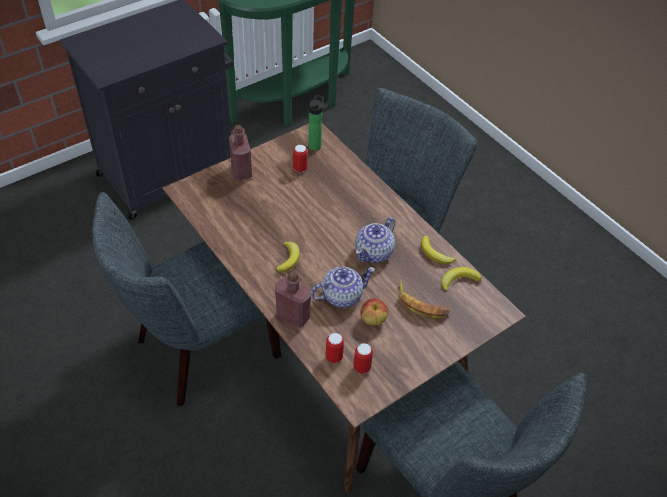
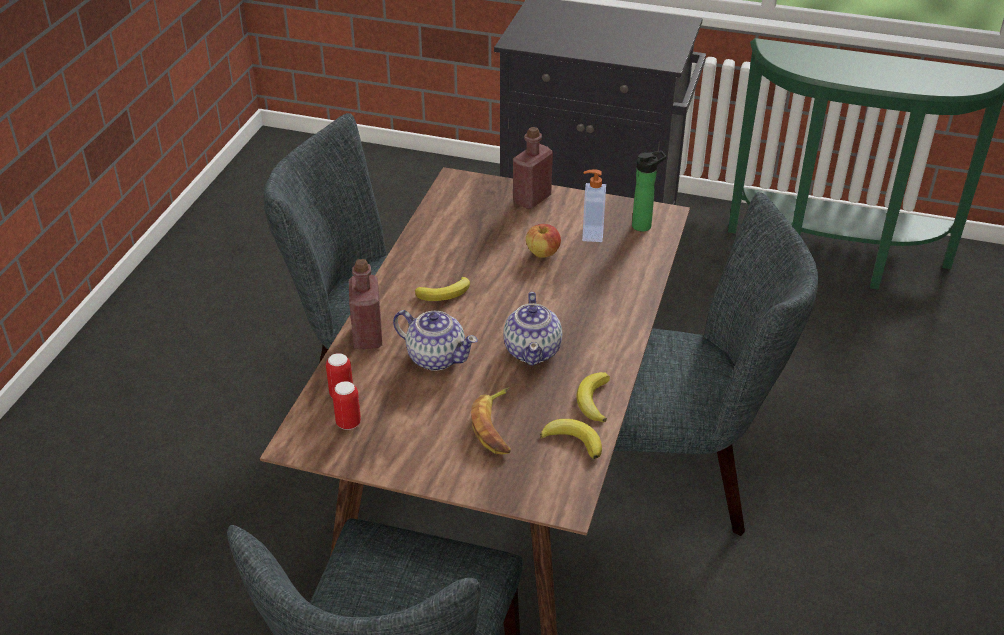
camera: 55 degrees right, 10 degrees down
can [293,145,308,172] -> soap dispenser [582,170,606,242]
teapot [355,217,395,263] -> teapot turned 90 degrees counterclockwise [503,292,562,366]
apple [360,298,388,325] -> apple moved to [526,224,561,258]

